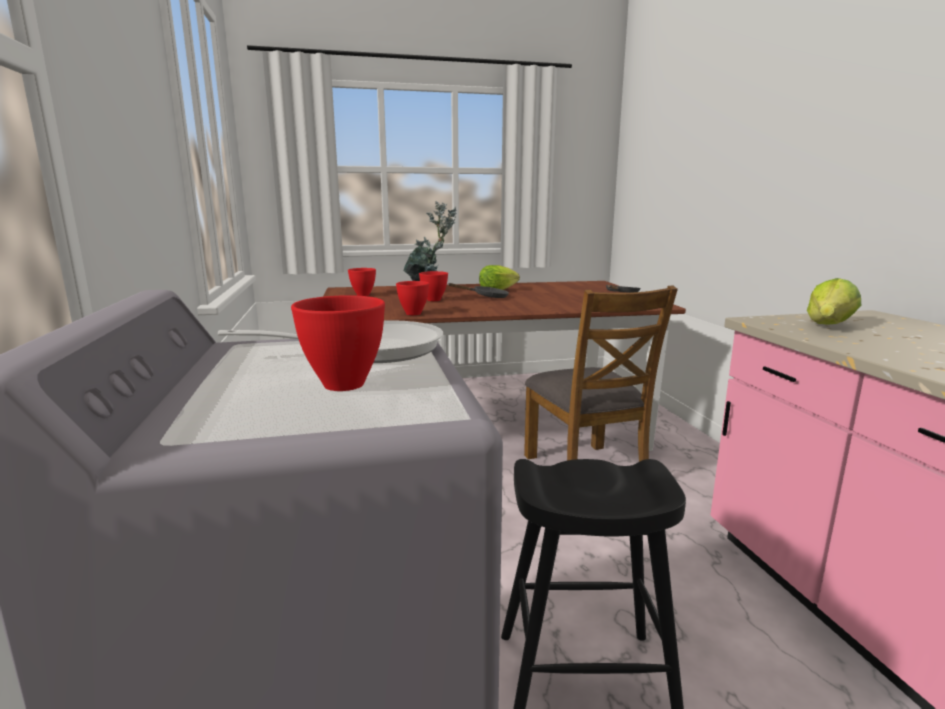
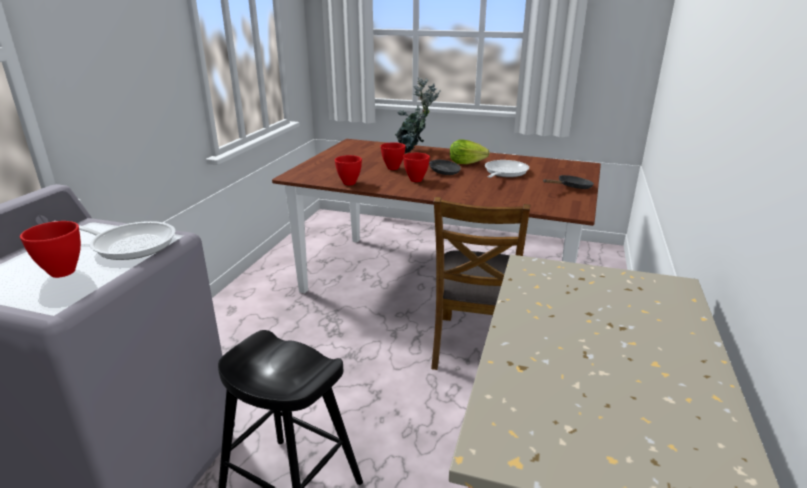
camera: 30 degrees right, 10 degrees up
red bowl [348,268,376,296] -> red bowl moved to [403,153,430,182]
lettuce [807,278,861,325] -> none
none -> frying pan [485,160,529,178]

